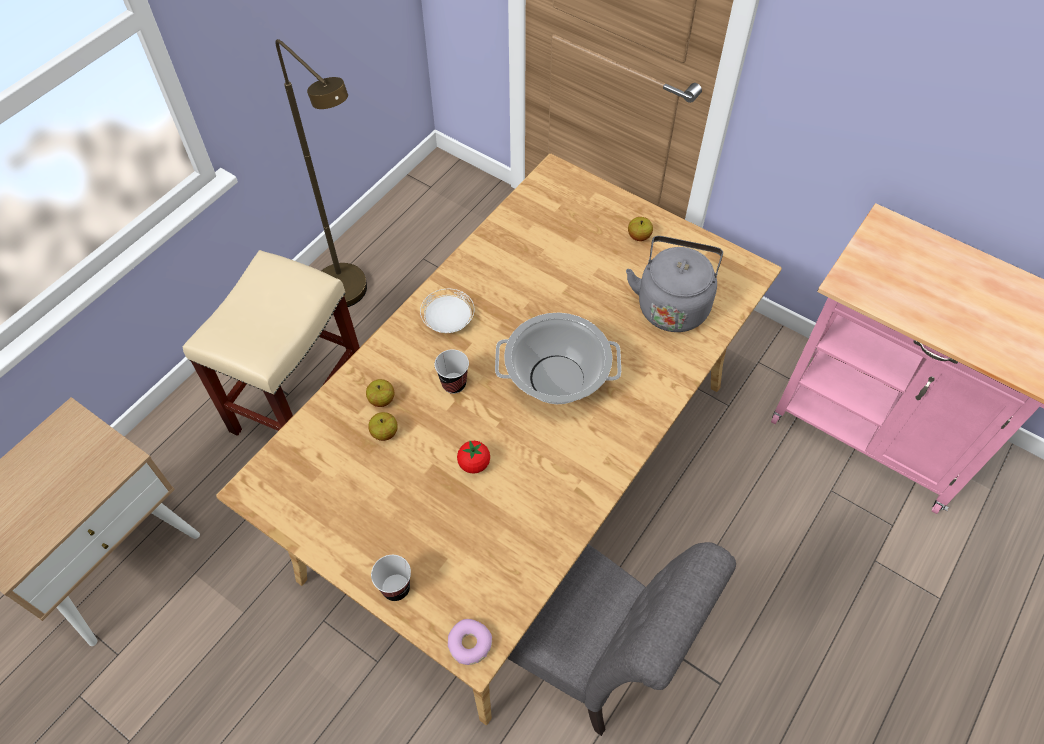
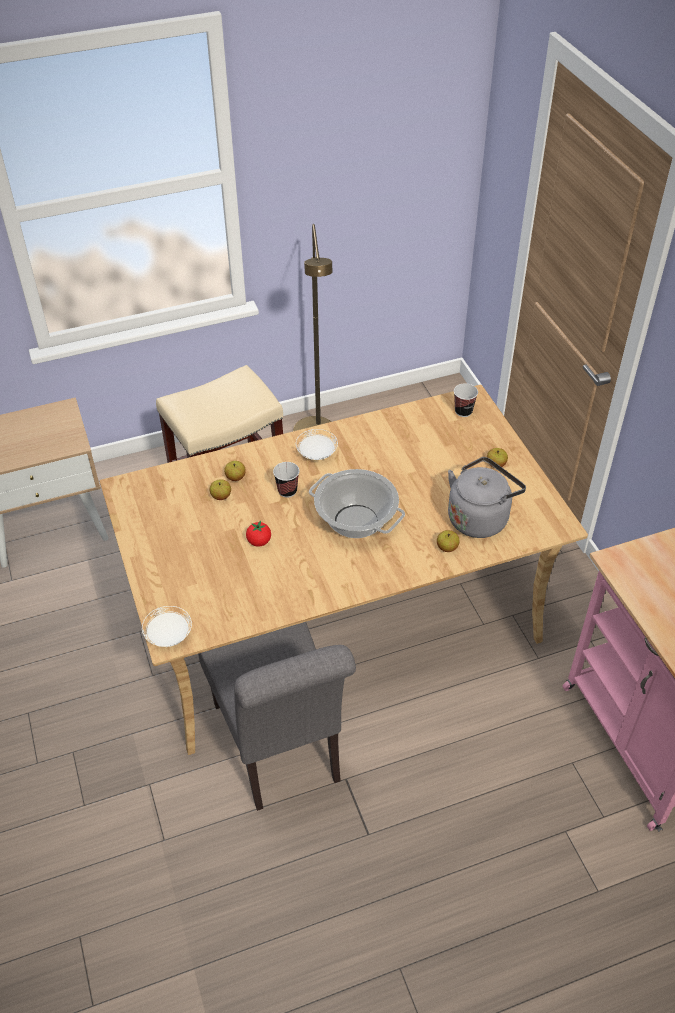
camera: 35 degrees right, 10 degrees down
cup [371,555,411,601] -> cup moved to [454,383,478,417]
donut [448,619,492,665] -> white plate [142,606,192,647]
none -> apple [437,530,460,552]

